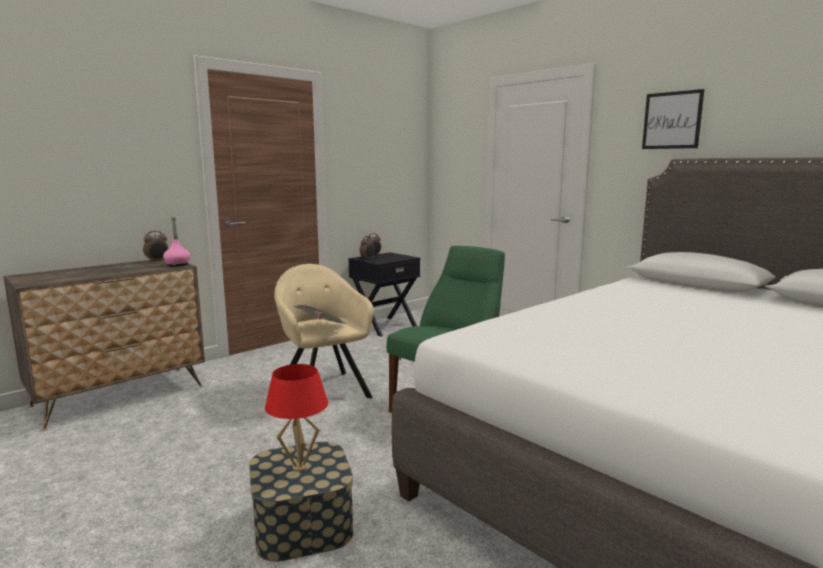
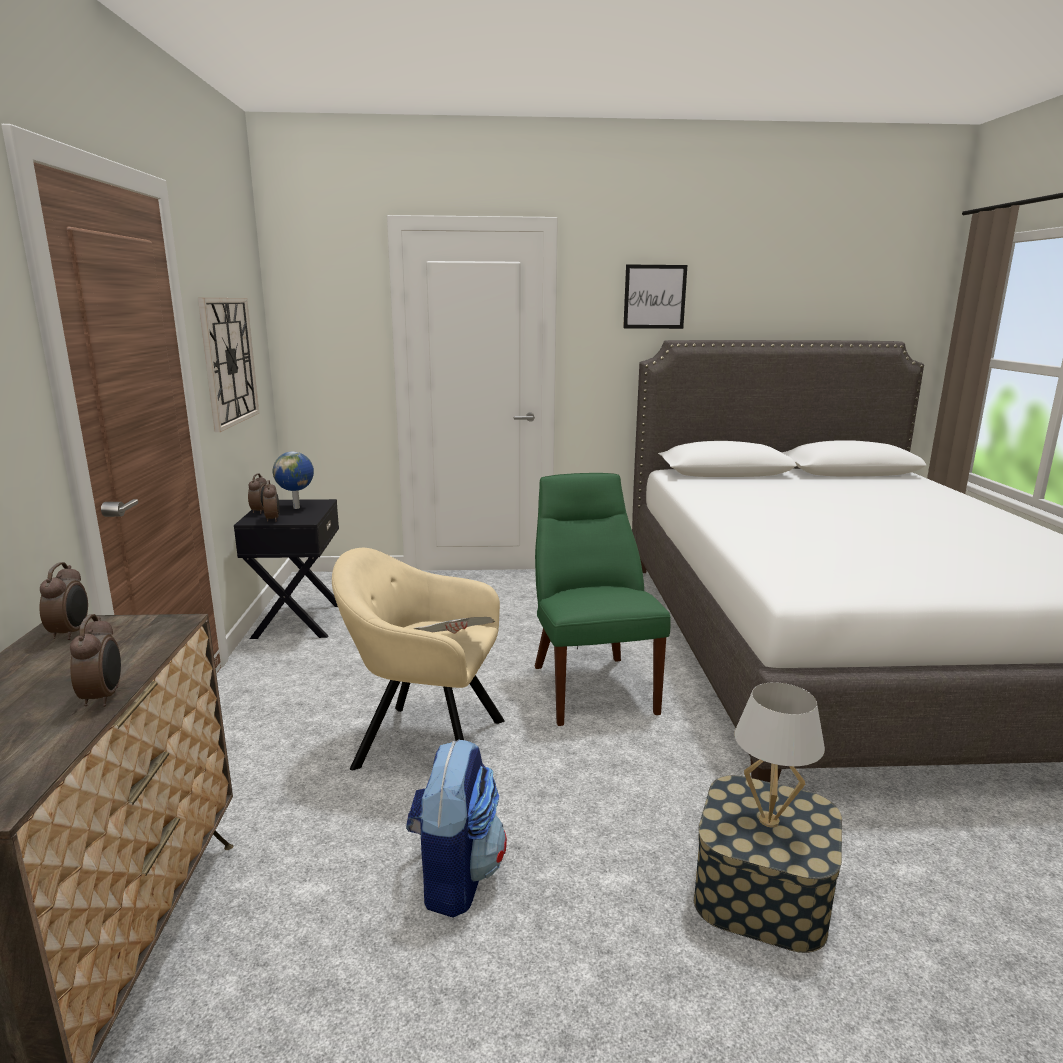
camera: 50 degrees left, 5 degrees up
pink bottle [163,217,190,267] -> none
red table lamp [265,364,328,471] -> white table lamp [734,682,825,828]
none -> alarm clock [70,614,121,707]
none -> wall clock [198,298,259,432]
none -> globe [273,452,314,509]
none -> backpack [406,739,507,917]

